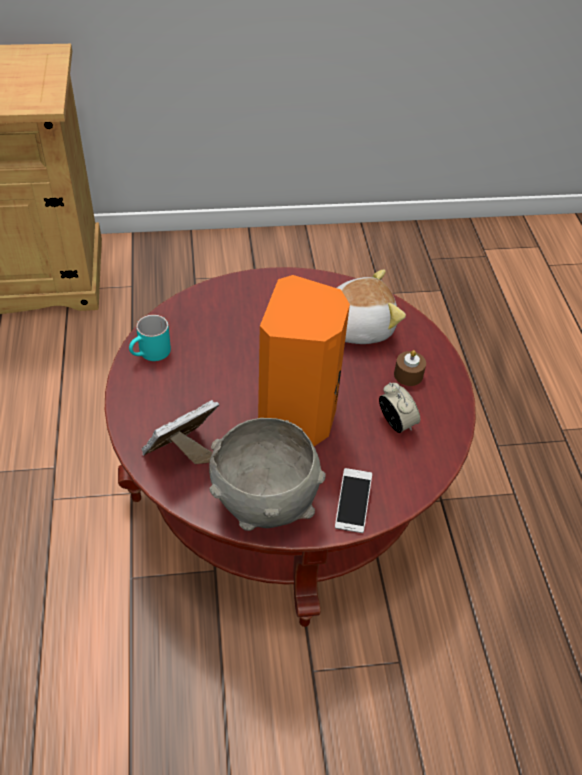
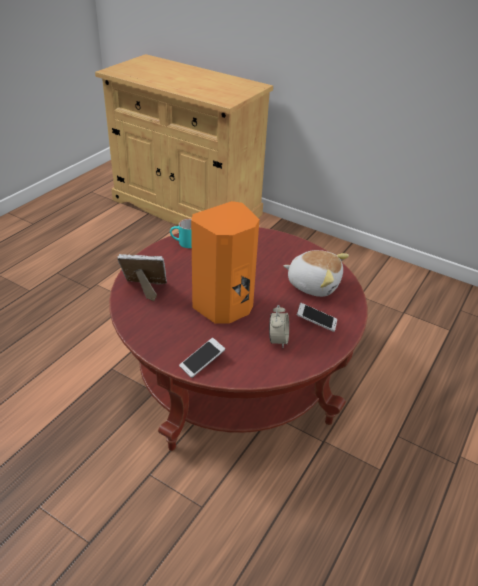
camera: 40 degrees right, 10 degrees down
grey bowl [209,418,326,531] -> none
brown candle [394,350,426,386] -> phone [297,303,337,332]

